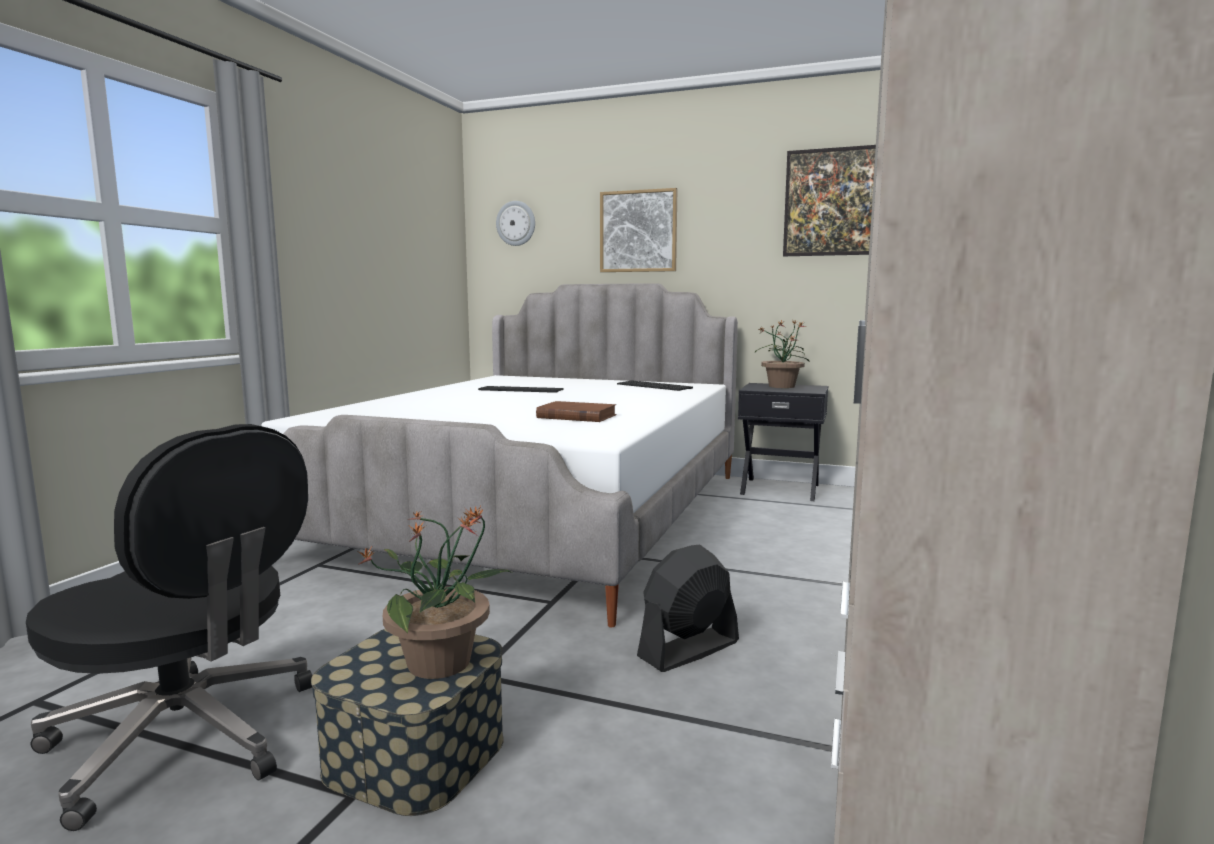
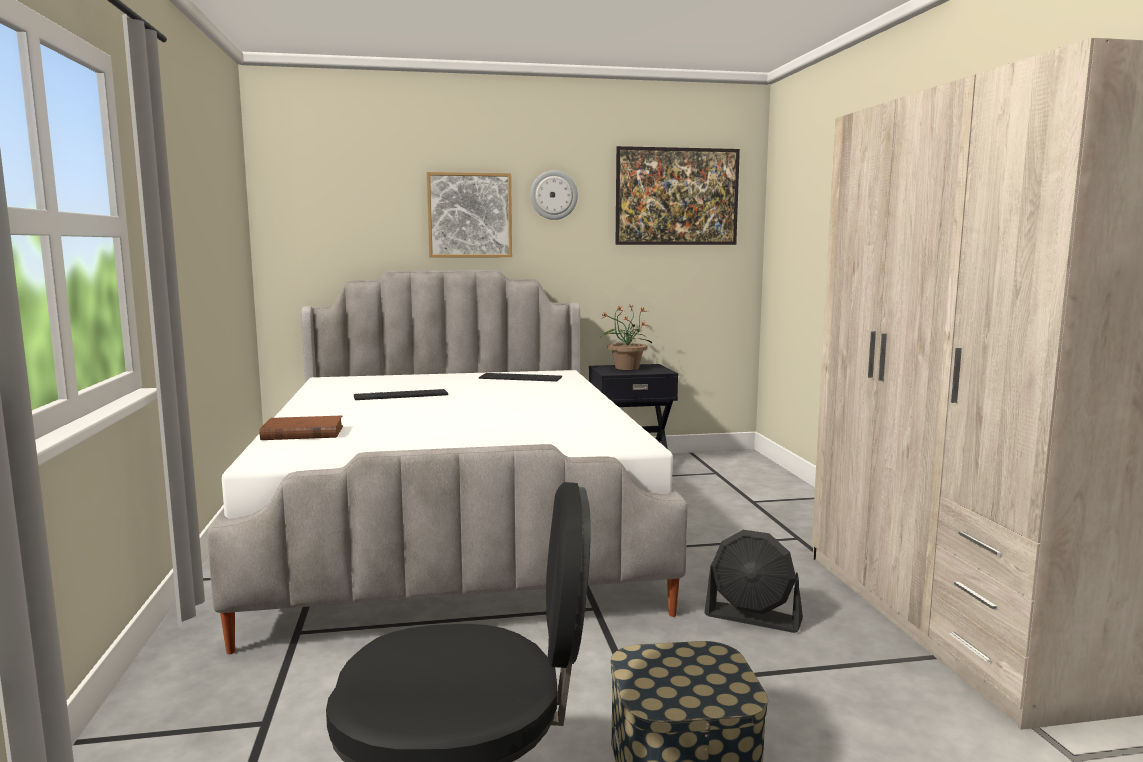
camera: 30 degrees left, 0 degrees up
potted plant [358,506,512,679] -> none
wall clock [496,201,535,246] -> wall clock moved to [530,170,578,220]
brown book [536,401,617,422] -> brown book moved to [260,415,343,440]
black fan [637,544,739,672] -> black fan turned 90 degrees counterclockwise [704,530,803,633]

